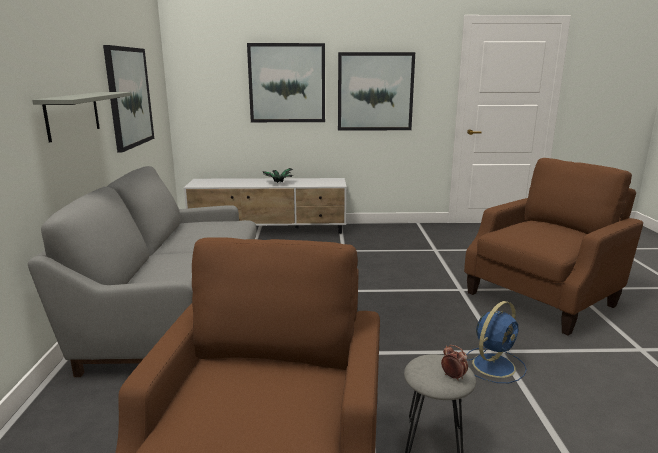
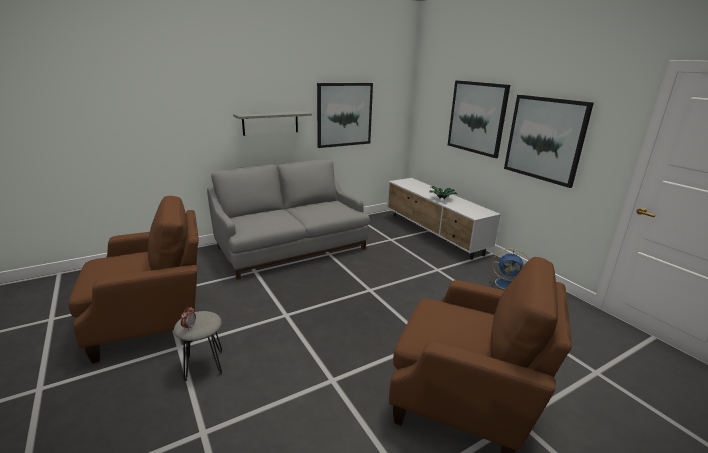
camera: 60 degrees right, 5 degrees up
blue fan [467,301,527,383] -> blue fan moved to [488,248,529,289]

